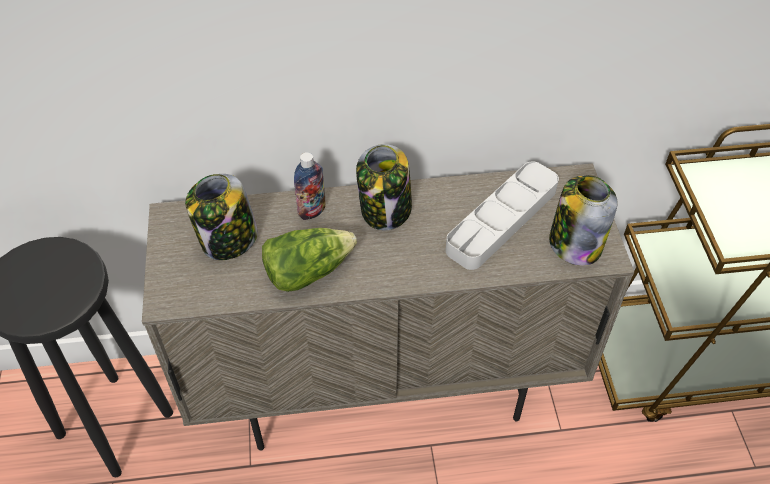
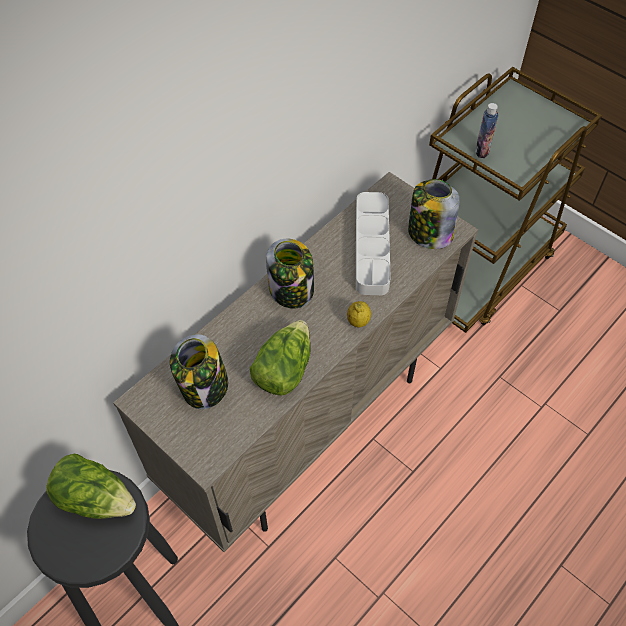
camera: 40 degrees left, 5 degrees up
bottle [294,152,325,220] -> bottle moved to [475,103,498,158]
none -> lettuce [46,454,136,519]
none -> lemon [347,301,371,328]

